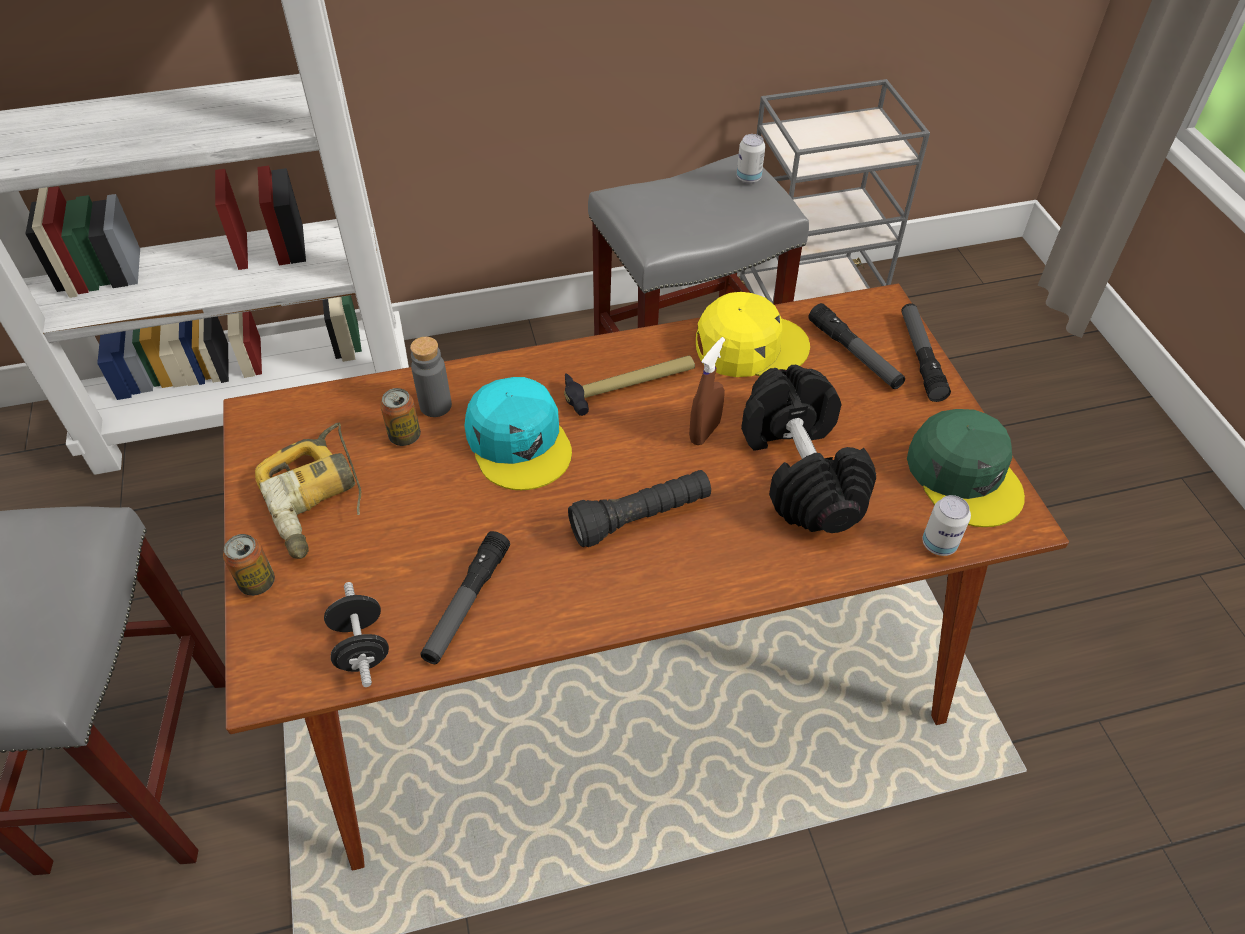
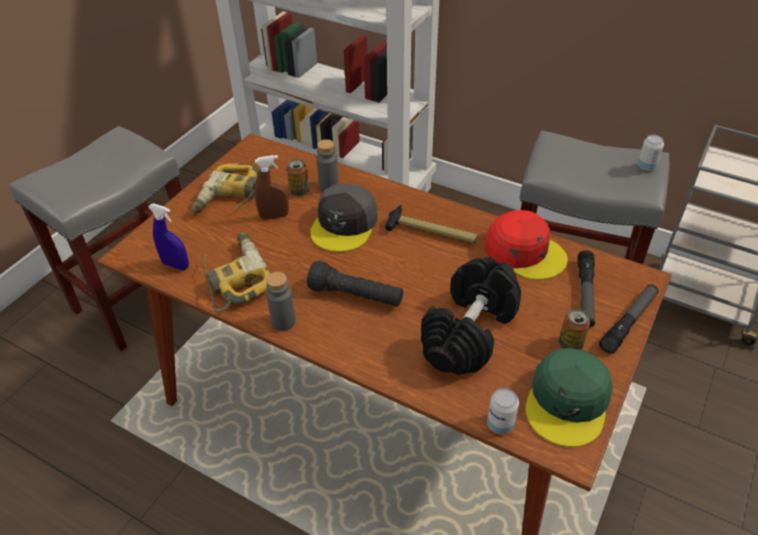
camera: 45 degrees right, 5 degrees down
can [223,534,275,596] -> can moved to [559,309,590,350]
black dumbbell [324,582,389,687] -> blue spray bottle [148,203,189,270]
flashlight [421,531,510,664] -> power drill [203,232,271,312]
turquoise cap [464,377,572,490] -> grey cap [310,183,377,252]
brown spray bottle [689,337,725,445] -> brown spray bottle moved to [254,155,289,220]
yellow cap [696,292,810,377] -> red cap [485,210,568,280]
none -> grey bottle [266,272,296,331]

